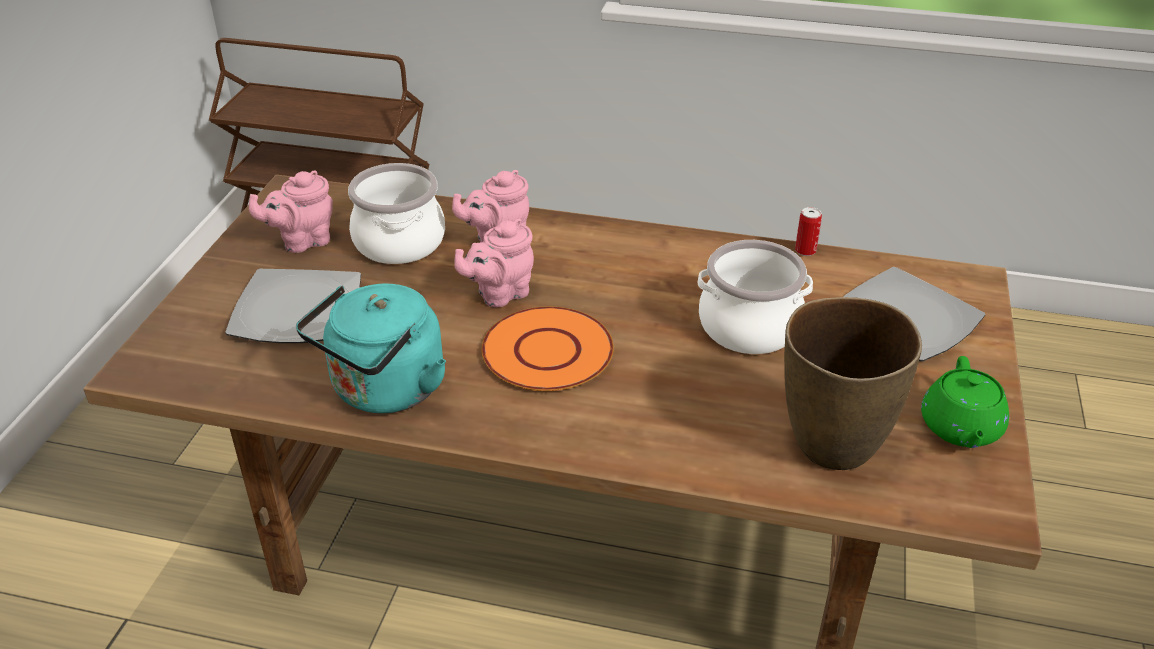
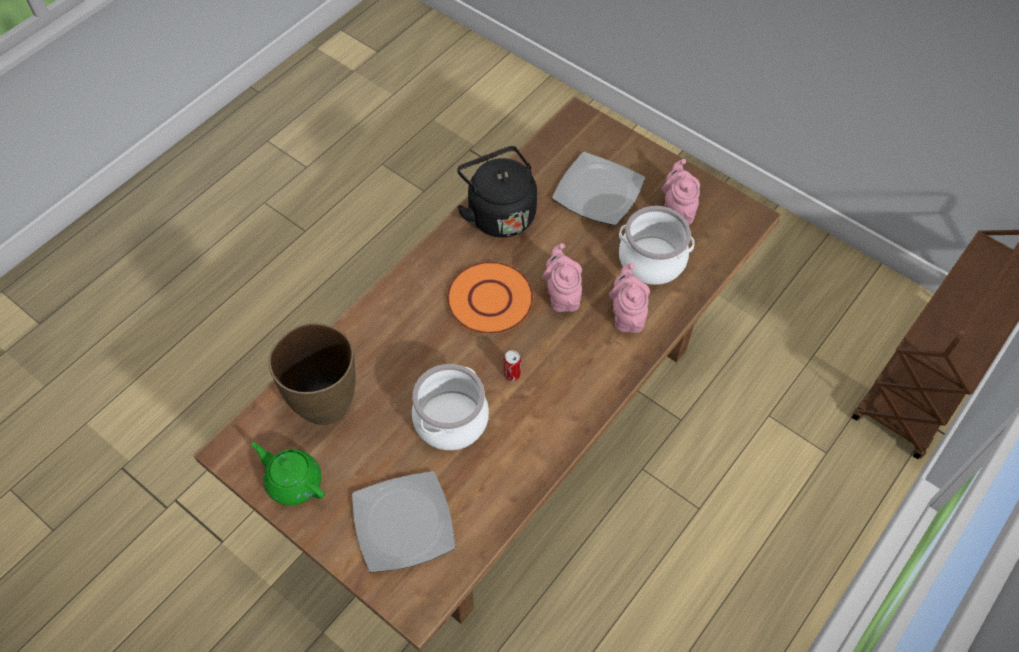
camera: 115 degrees right, 20 degrees up
turquoise kettle [296,283,446,413] -> black kettle [457,146,537,238]
can [795,207,822,256] -> can moved to [504,350,521,381]

